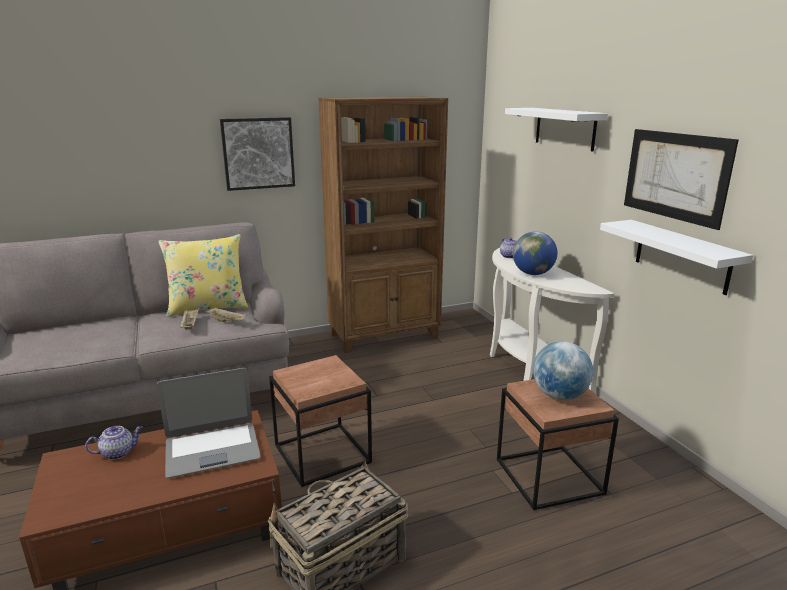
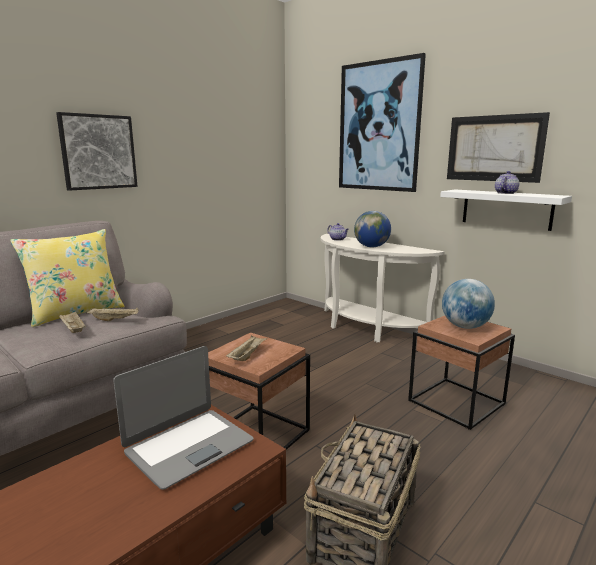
camera: 25 degrees left, 5 degrees down
teapot [85,426,142,460] -> teapot moved to [495,171,519,194]
brown bookcase [318,96,448,353] -> none
white shelf [505,108,608,152] -> picture [339,53,426,192]
none -> beige tray [226,335,267,361]

